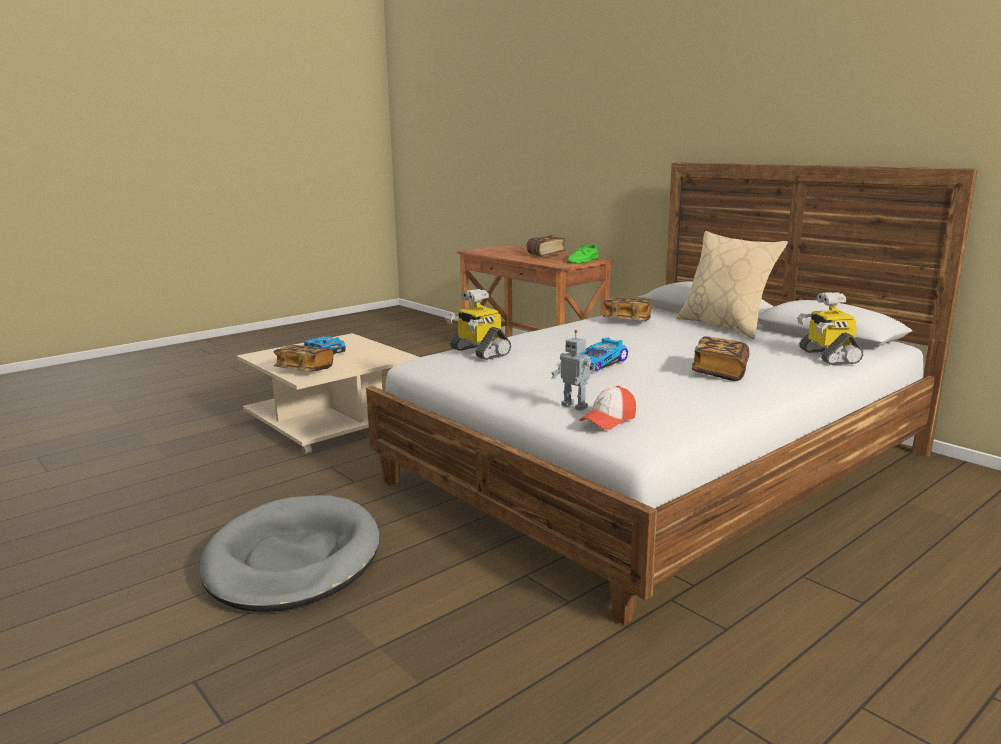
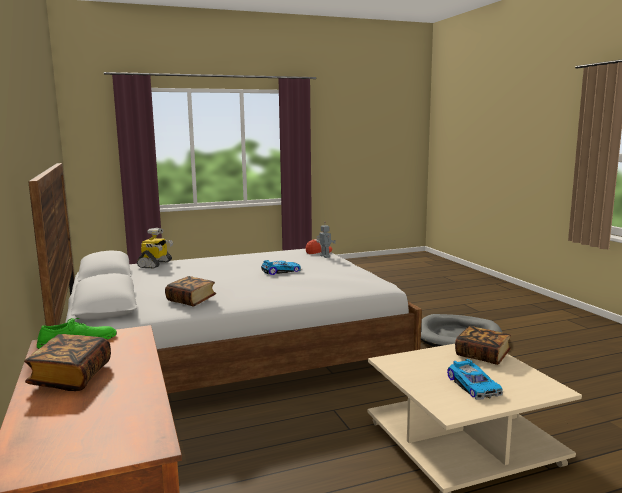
camera: 160 degrees left, 5 degrees down
toy robot [445,289,511,360] -> none
beige pillow [676,231,788,339] -> none
book [692,336,749,381] -> none

